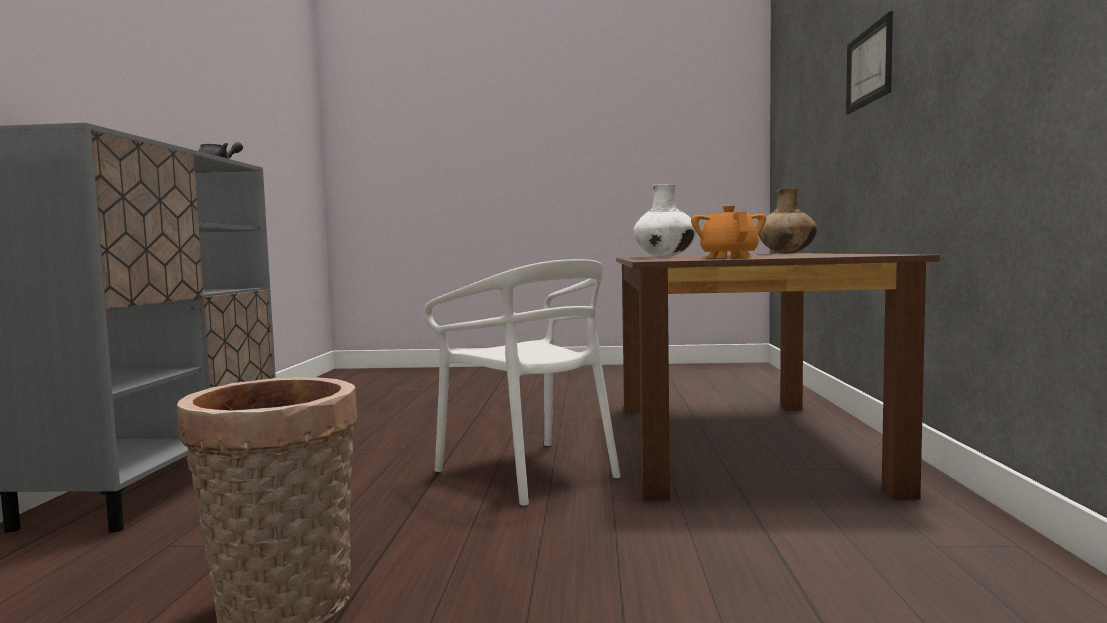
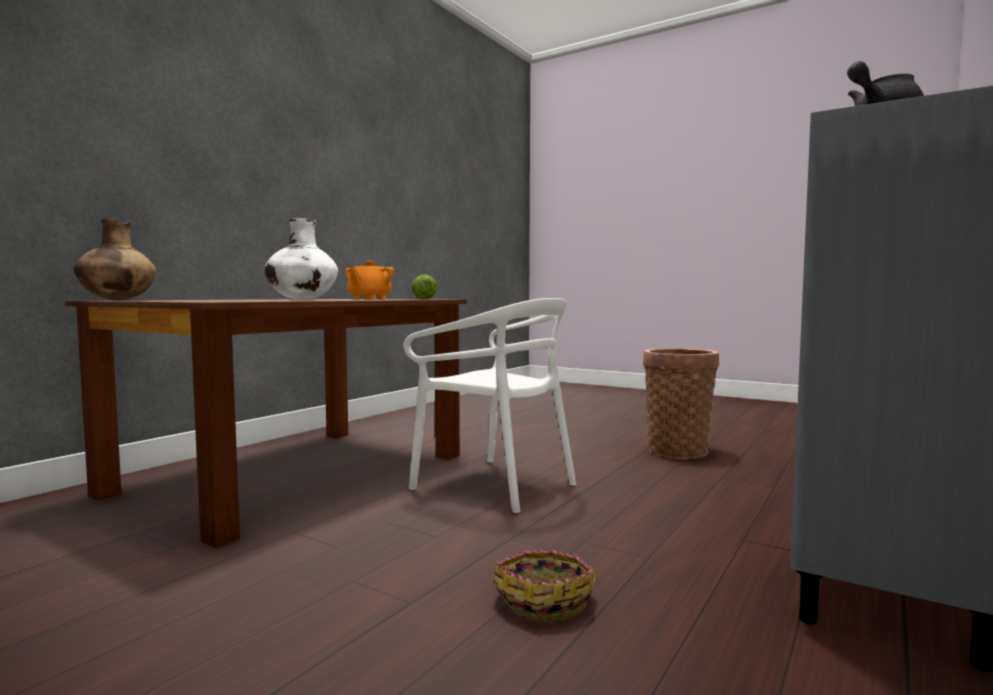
camera: 150 degrees left, 0 degrees up
white chair [424,259,621,506] -> white chair turned 135 degrees clockwise [403,298,576,514]
picture [846,11,893,114] -> none
none -> lettuce [412,274,437,299]
none -> basket [493,550,597,621]

